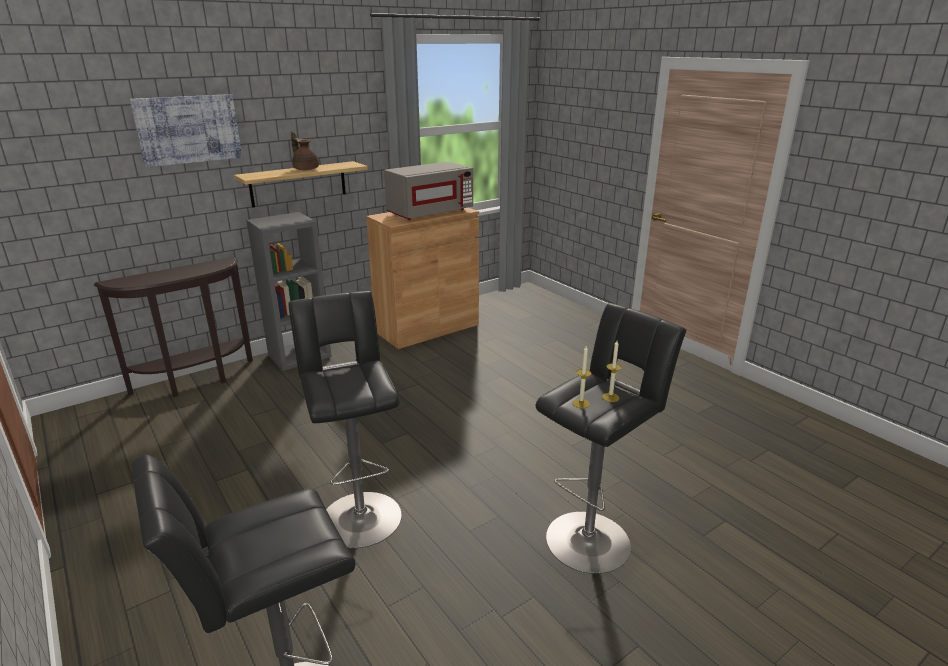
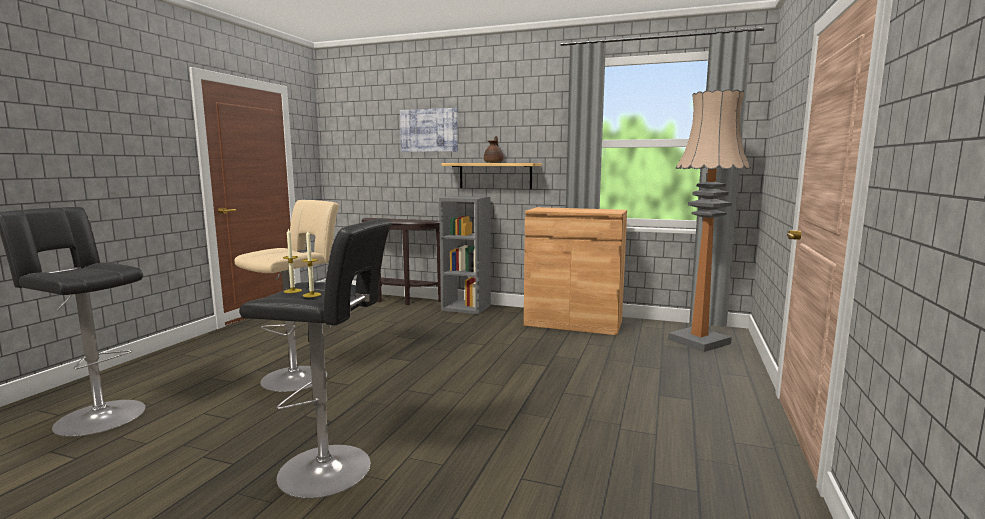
camera: 55 degrees right, 15 degrees down
black stool [288,291,402,548] -> beige stool [234,200,339,392]
grey microwave [384,162,473,220] -> none
none -> floor lamp [668,89,751,352]

